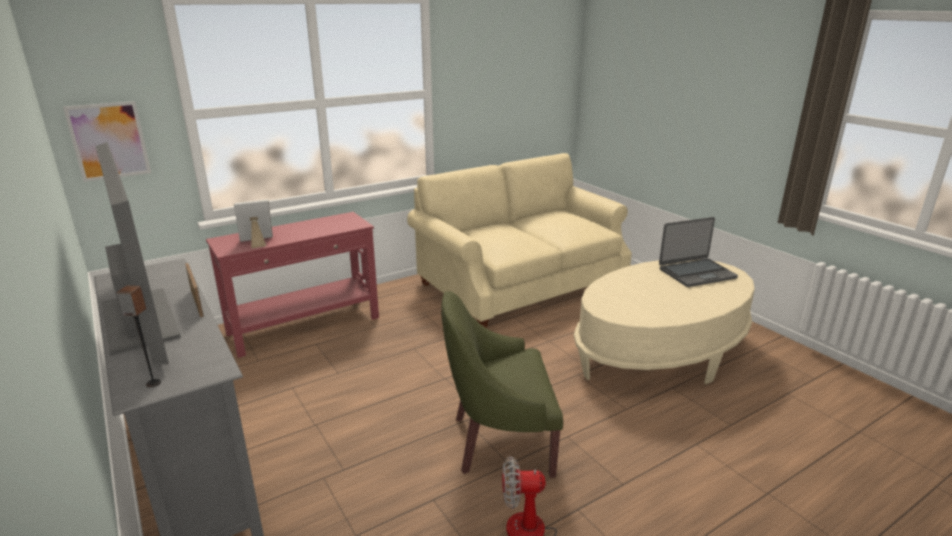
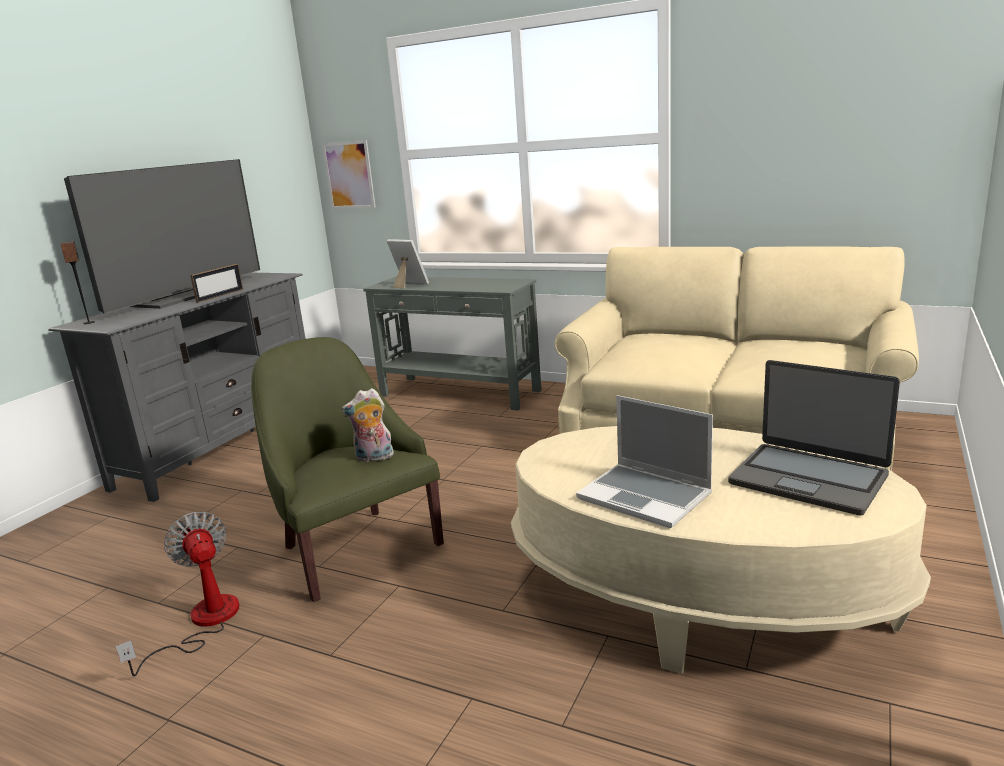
camera: 60 degrees right, 5 degrees down
red console table [206,212,379,358] -> grey console table [363,276,541,411]
none -> plush toy [341,388,394,463]
none -> laptop [576,395,713,528]

